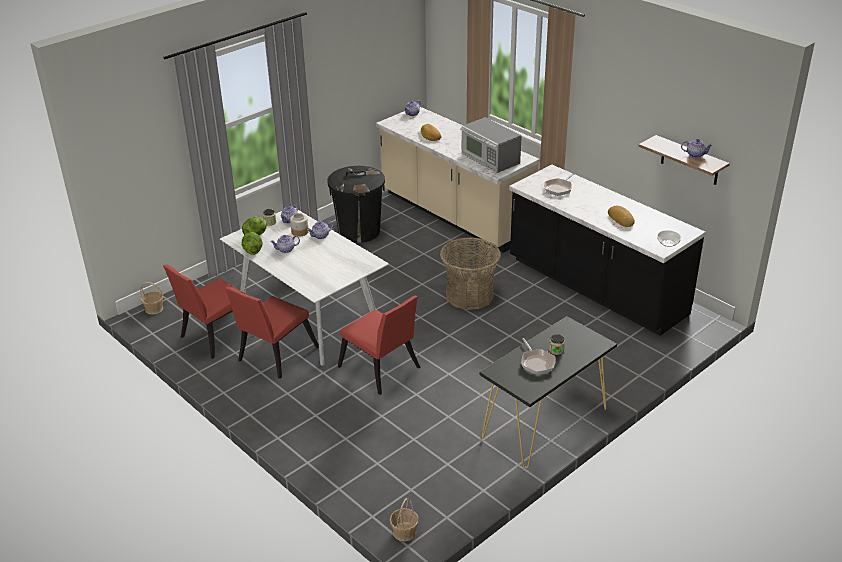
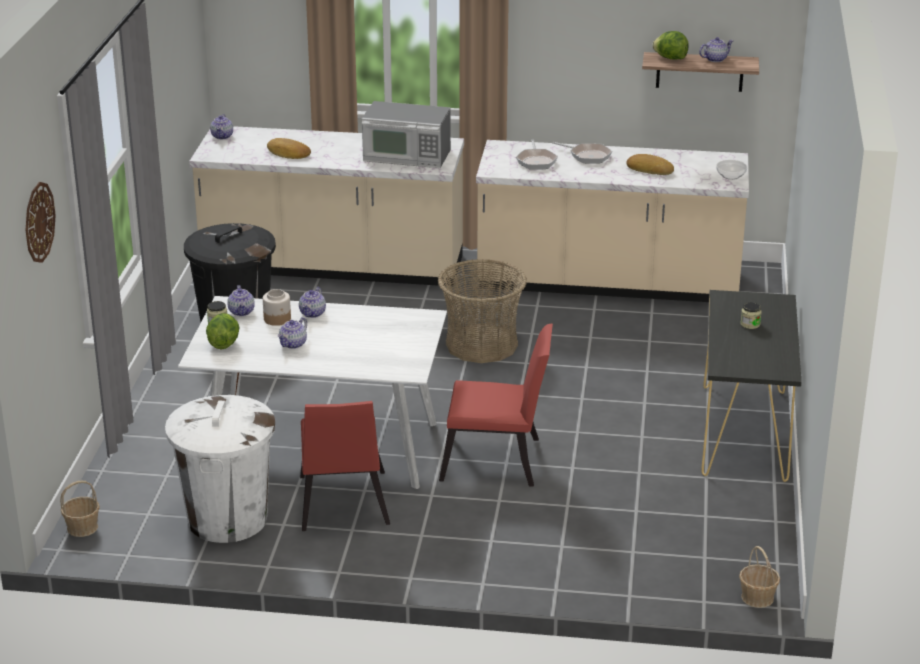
camera: 40 degrees left, 5 degrees down
red chair [163,264,245,359] -> white trash can [165,395,275,543]
lettuce [242,232,262,255] -> lettuce moved to [652,31,689,60]
black counter [509,165,706,336] -> beige counter [476,140,749,302]
frying pan [521,338,556,375] -> frying pan moved to [552,142,613,164]
none -> wall clock [26,182,56,263]

